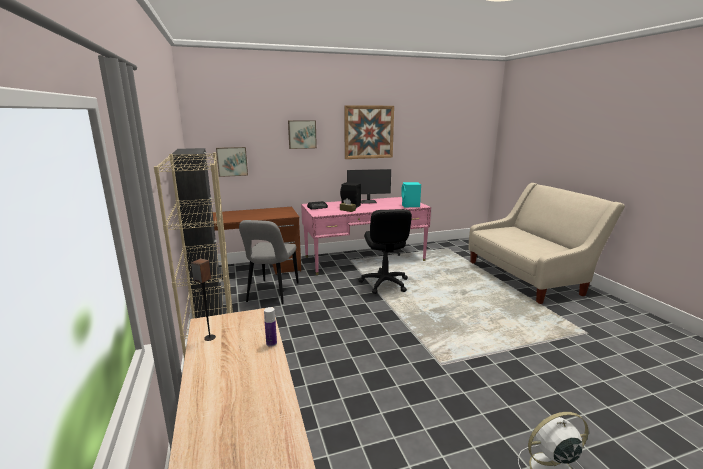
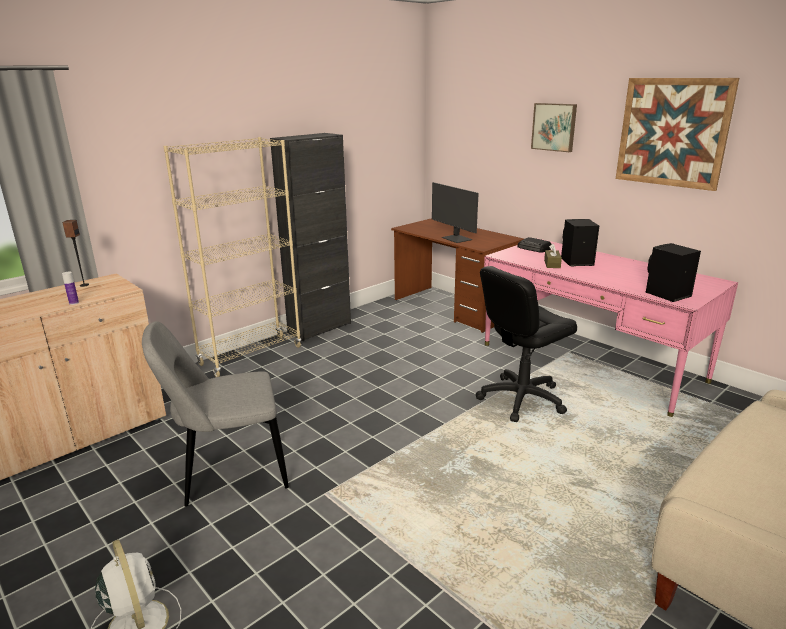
camera: 65 degrees right, 5 degrees up
picture [216,147,248,177] -> none
grey chair [239,220,299,304] -> grey chair moved to [142,321,289,507]
monitor [347,169,391,204] -> monitor moved to [432,182,478,243]
turquoise speaker [401,182,421,208] -> black speaker [646,243,701,302]

